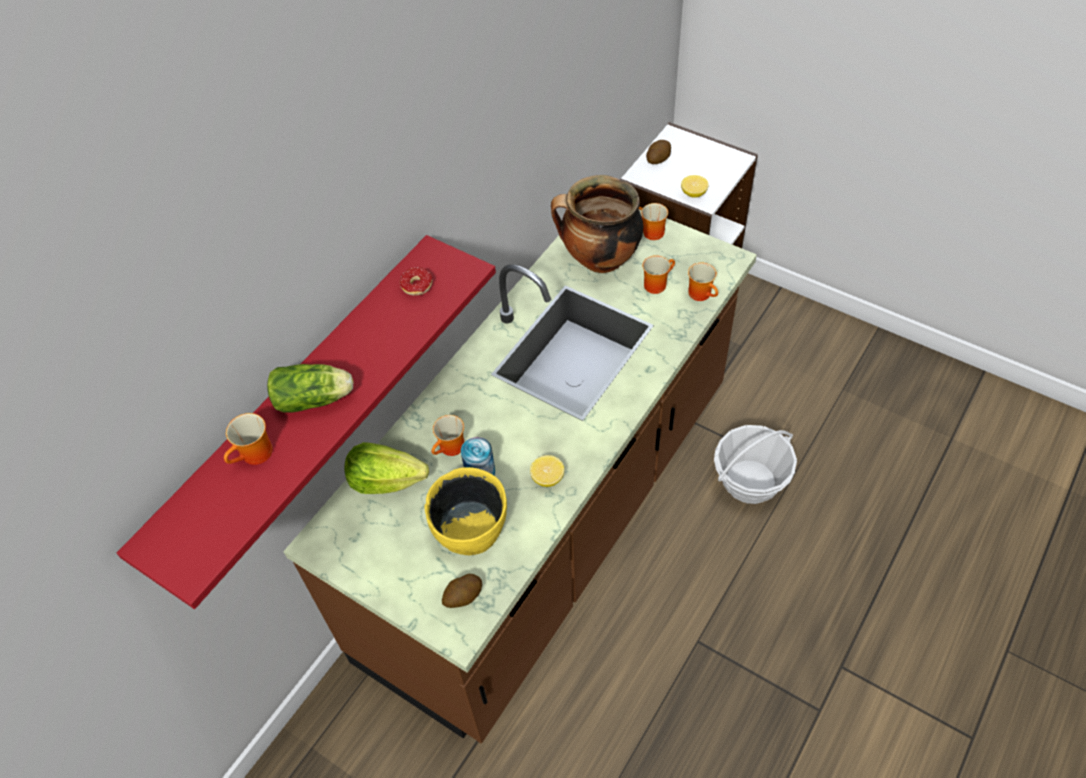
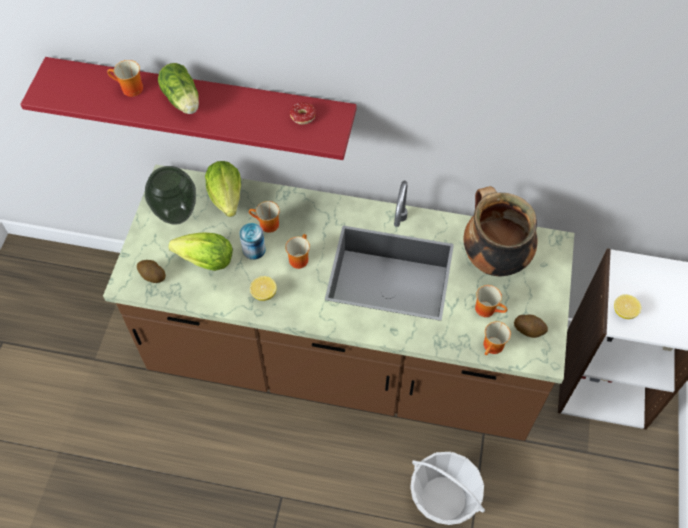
camera: 65 degrees right, 5 degrees up
yellow bowl [424,467,507,555] -> lettuce [168,232,233,271]
mug [639,203,668,240] -> mug moved to [285,234,310,269]
potato [646,140,671,164] -> potato moved to [514,315,548,338]
none -> vase [145,166,196,225]

